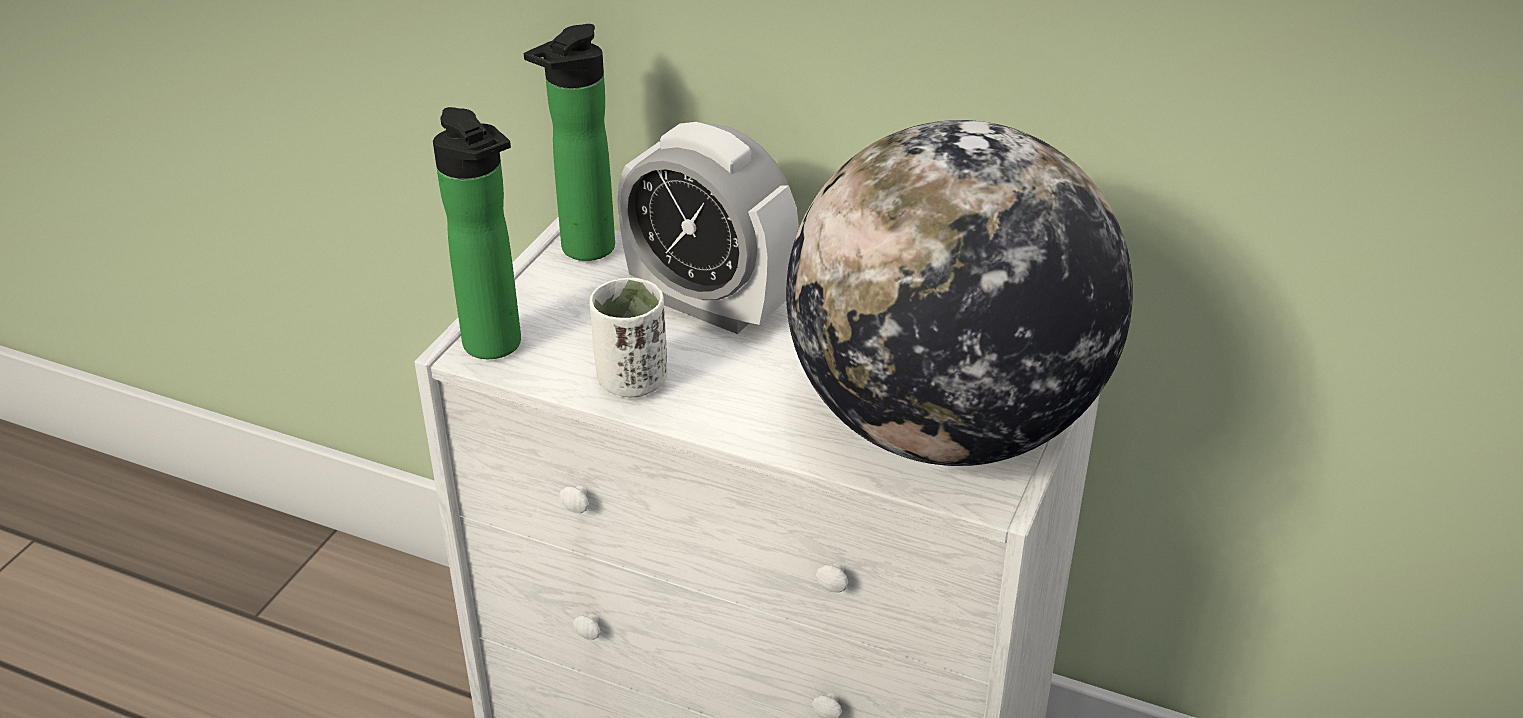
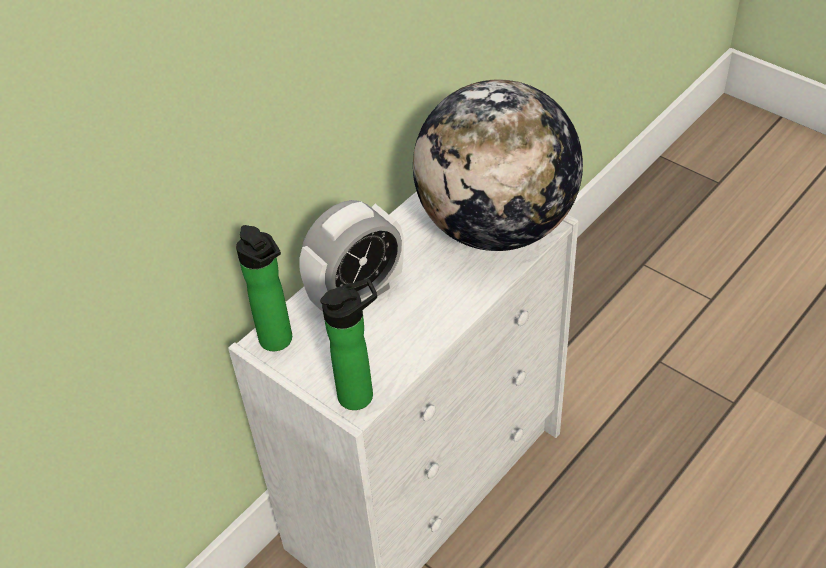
camera: 70 degrees left, 10 degrees up
white cup [589,278,668,398] -> none

